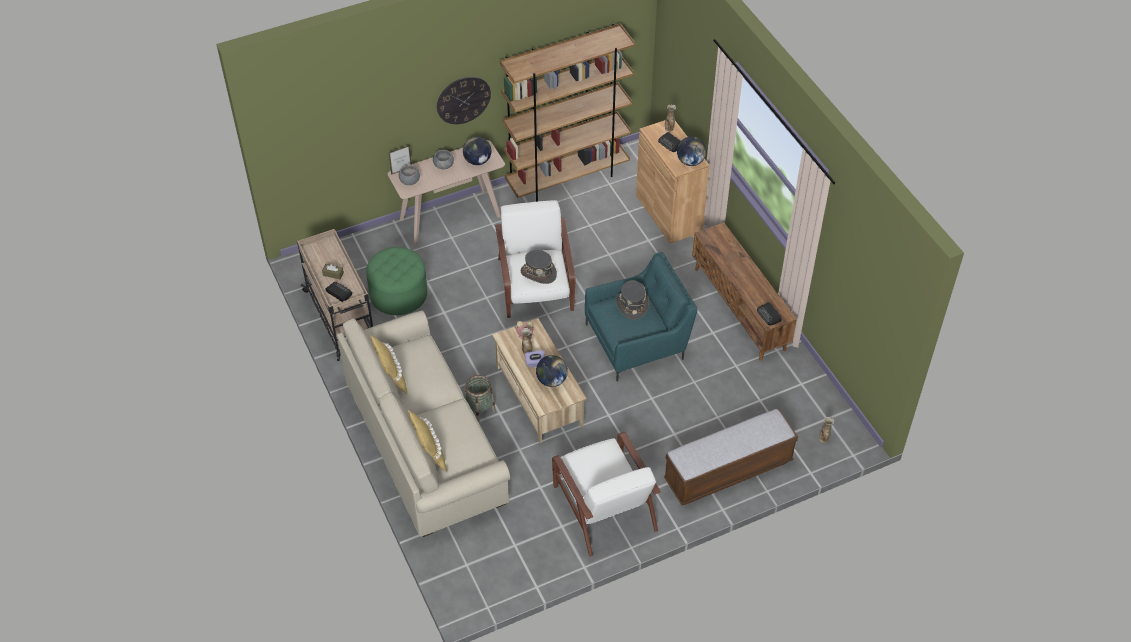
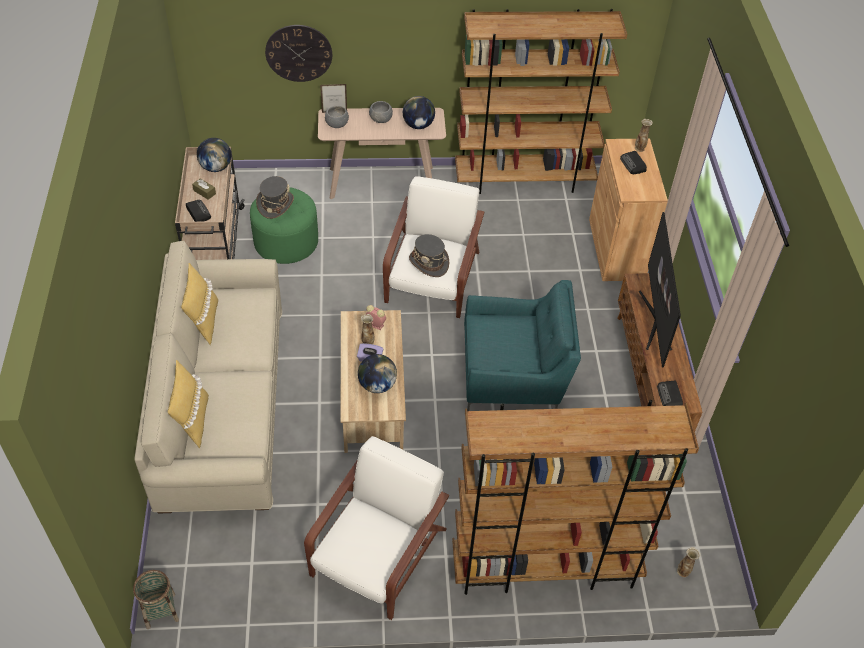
camera: 20 degrees right, 0 degrees up
wall clock [437,77,491,124] -> wall clock moved to [265,25,332,82]
basket [465,375,496,422] -> basket moved to [133,570,179,629]
white armchair [552,432,661,557] -> white armchair turned 150 degrees counterclockwise [304,436,449,620]
grey hat [616,280,649,320] -> grey hat moved to [256,176,294,219]
bench [664,409,798,506] -> brown bookcase [452,400,699,595]
globe [677,136,706,166] -> globe moved to [197,138,231,172]
none -> television [639,212,681,367]

